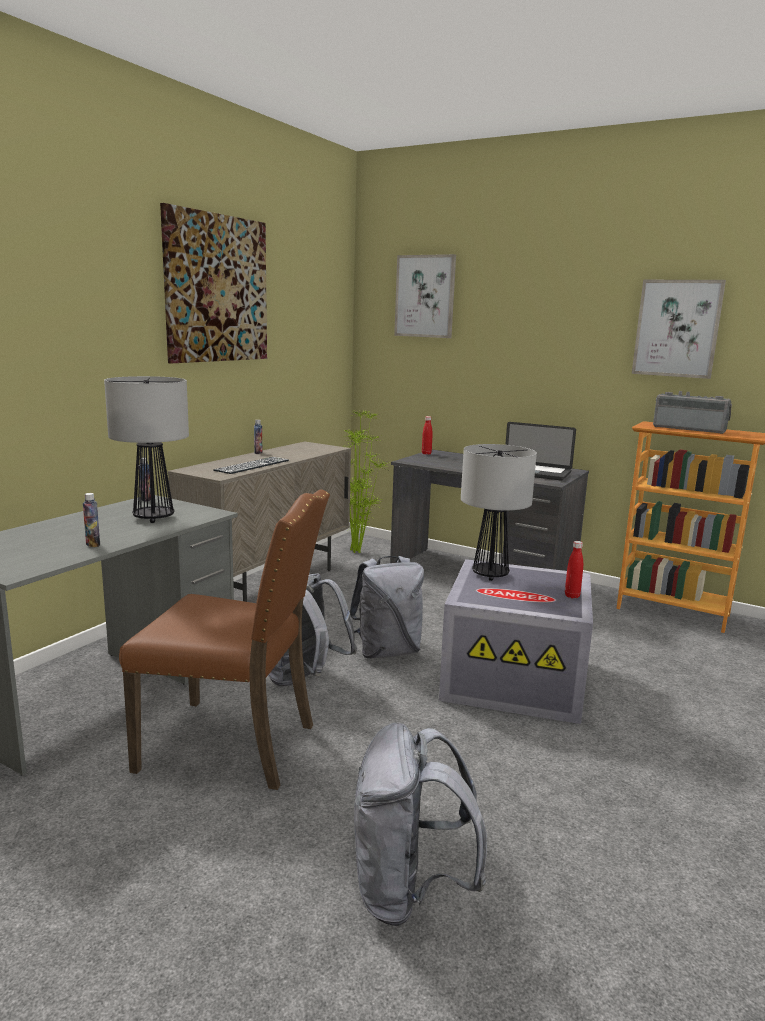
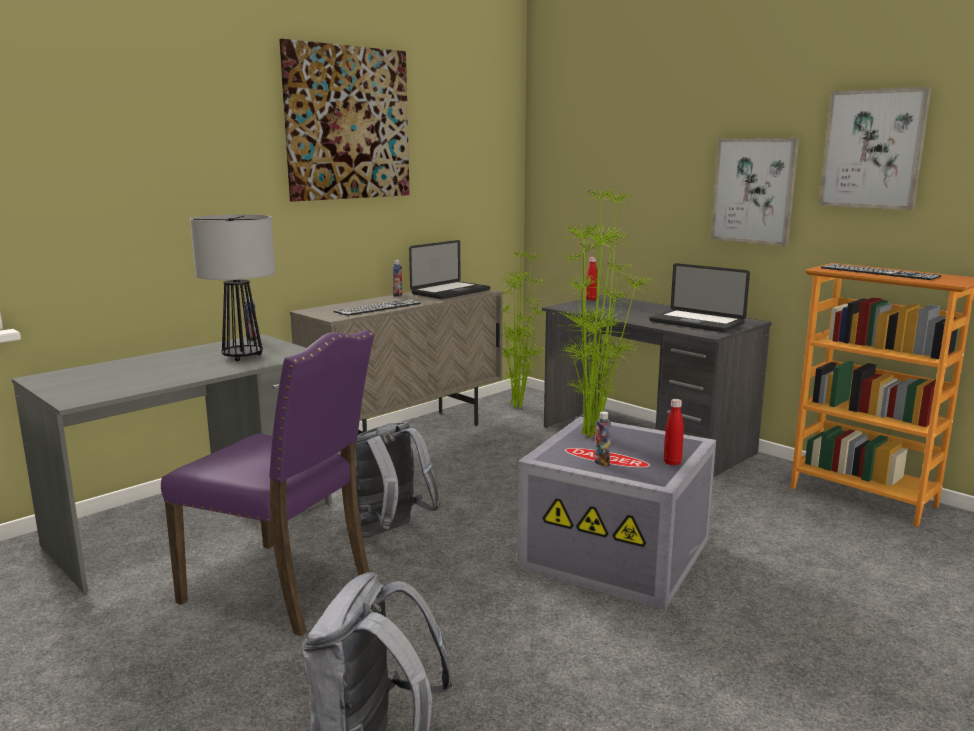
camera: 15 degrees right, 0 degrees up
bottle [83,493,100,547] -> bottle moved to [594,411,611,466]
brown chair [119,489,330,790] -> purple chair [161,330,375,636]
grey backpack [349,556,424,658] -> none
picture [394,254,456,338] -> picture moved to [711,138,799,246]
table lamp [461,444,537,581] -> potted plant [554,189,653,438]
radio [653,391,732,434] -> keyboard [821,264,941,280]
none -> laptop [409,240,490,299]

